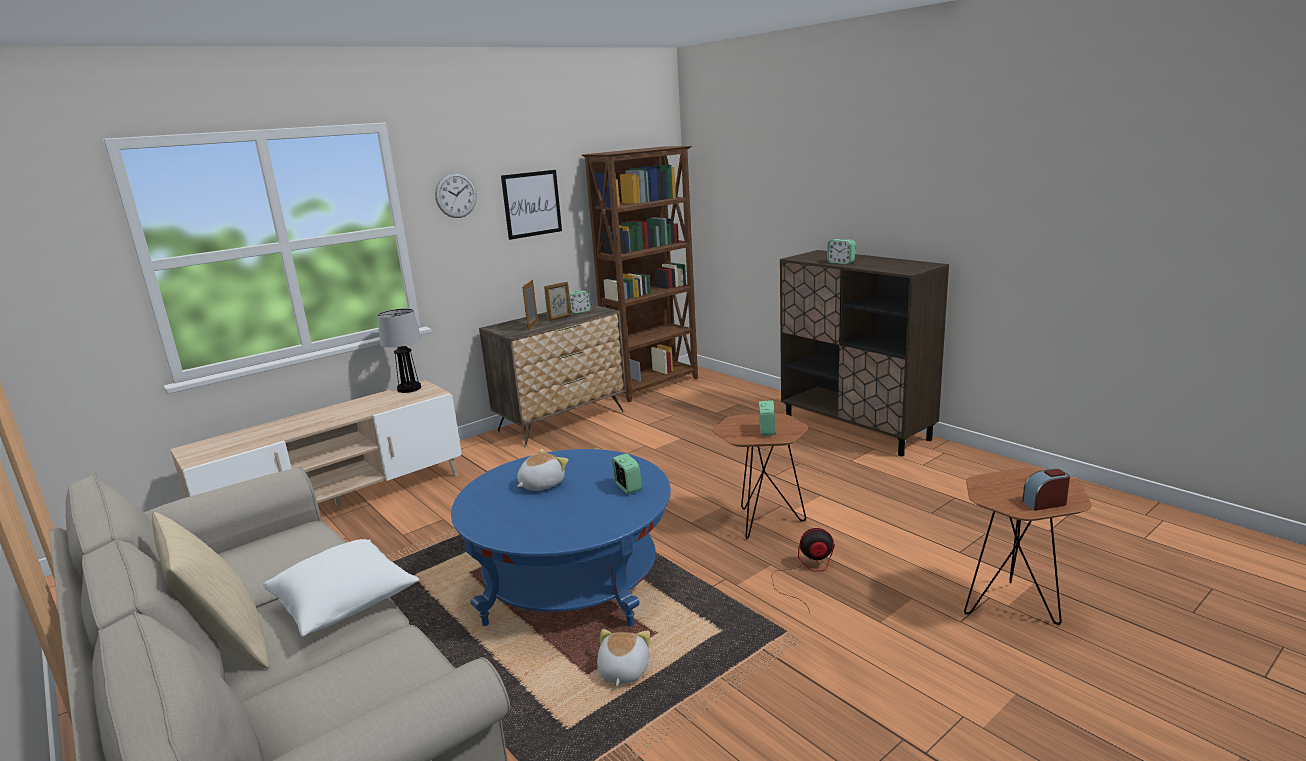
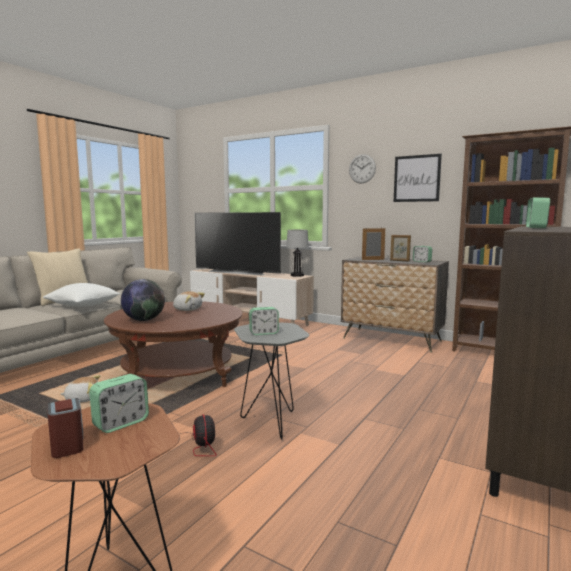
camera: 70 degrees right, 10 degrees down
blue coffee table [451,449,671,626] -> brown coffee table [104,301,242,387]
alarm clock [612,453,642,494] -> alarm clock moved to [89,374,149,433]
brown side table [712,413,808,539] -> grey side table [234,322,310,440]
none -> globe [121,279,165,321]
none -> television [194,212,281,275]

